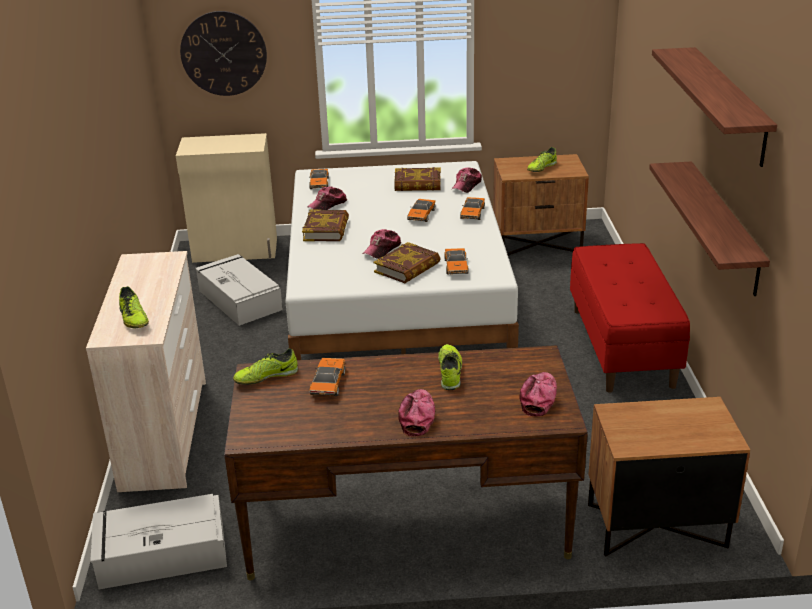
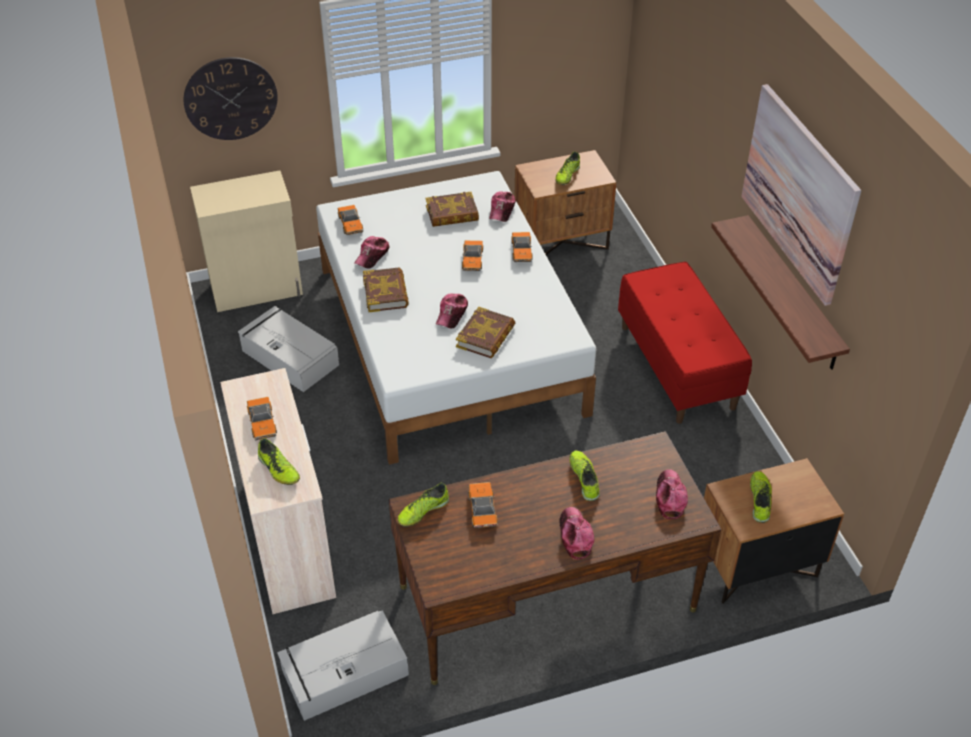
camera: 15 degrees left, 15 degrees up
toy car [444,248,469,275] -> toy car moved to [247,397,277,440]
shelf [652,47,777,167] -> picture [741,84,861,306]
none -> shoe [750,471,772,523]

